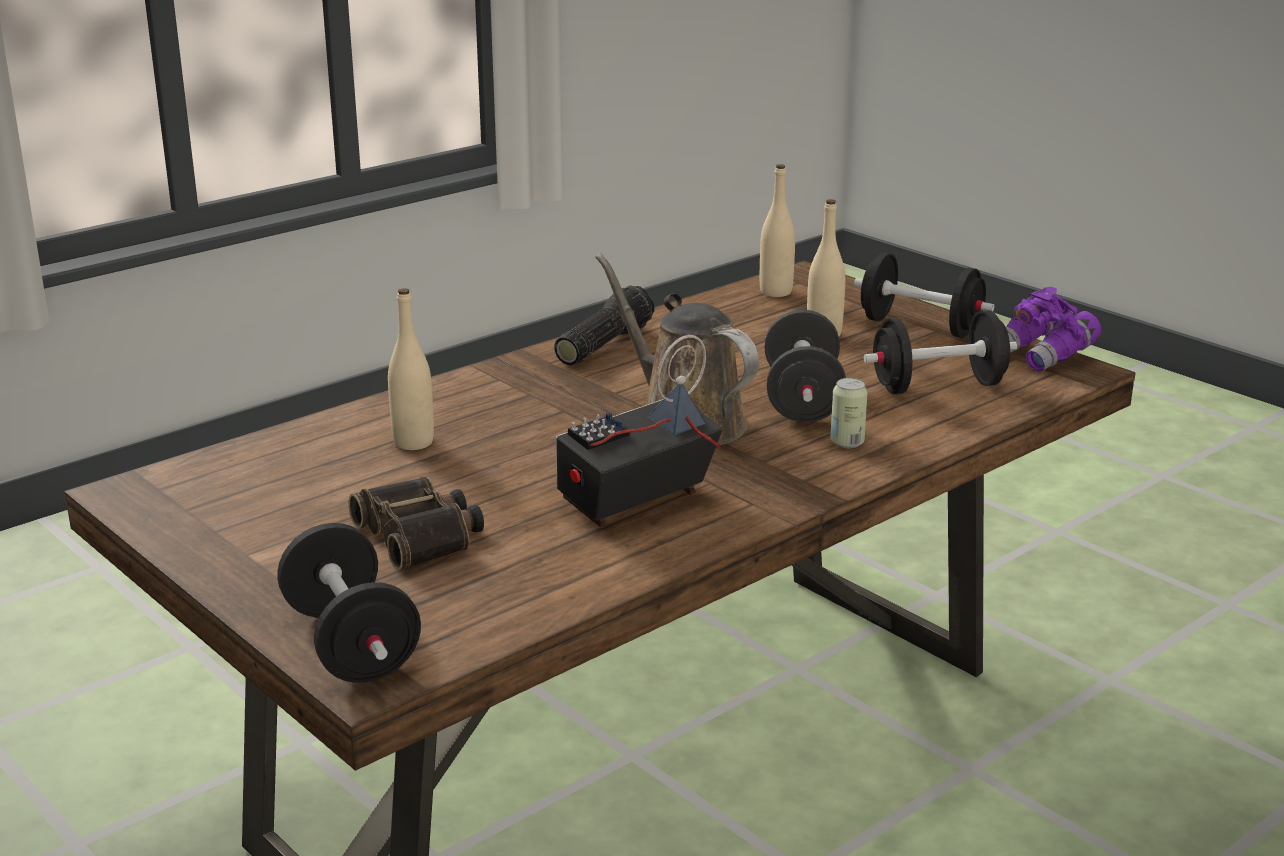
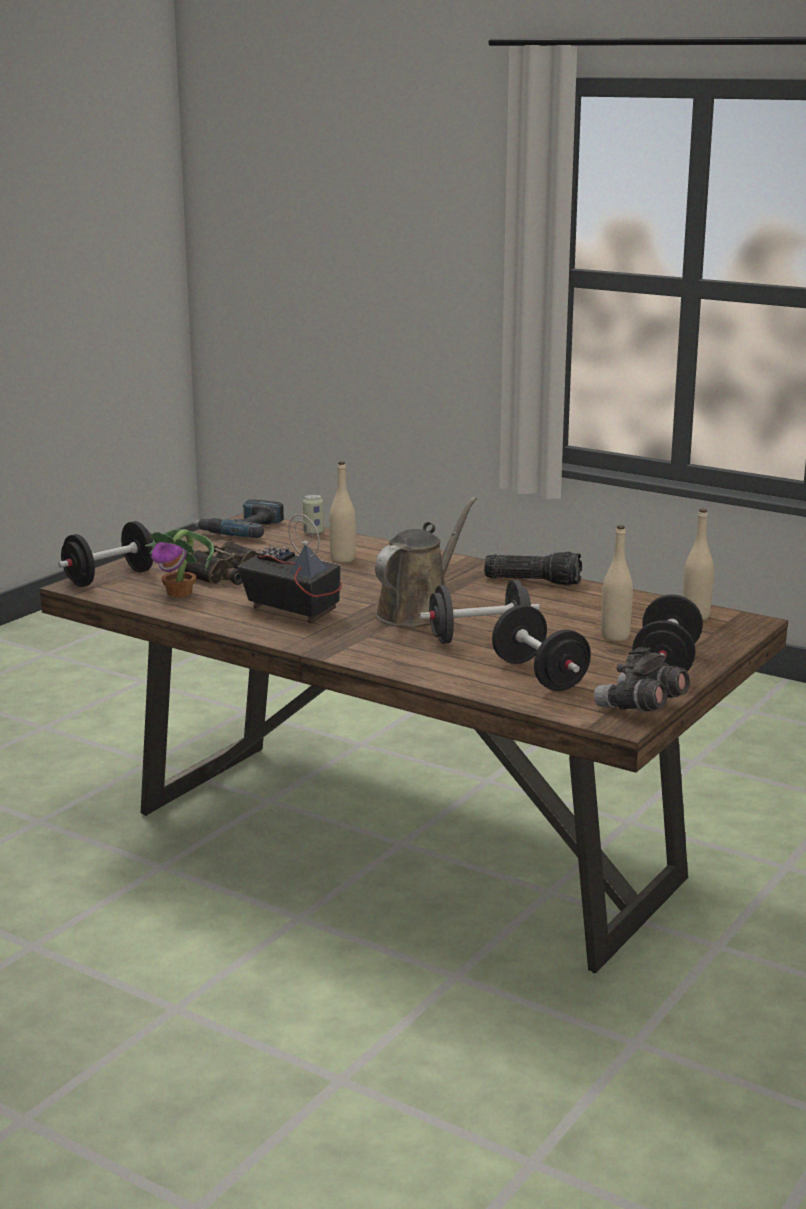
camera: 75 degrees right, 5 degrees down
can [830,378,868,448] -> can moved to [303,494,324,535]
purple binoculars [1006,287,1101,372] -> grey binoculars [594,647,690,711]
none -> potted plant [145,529,214,597]
none -> power drill [193,499,284,538]

